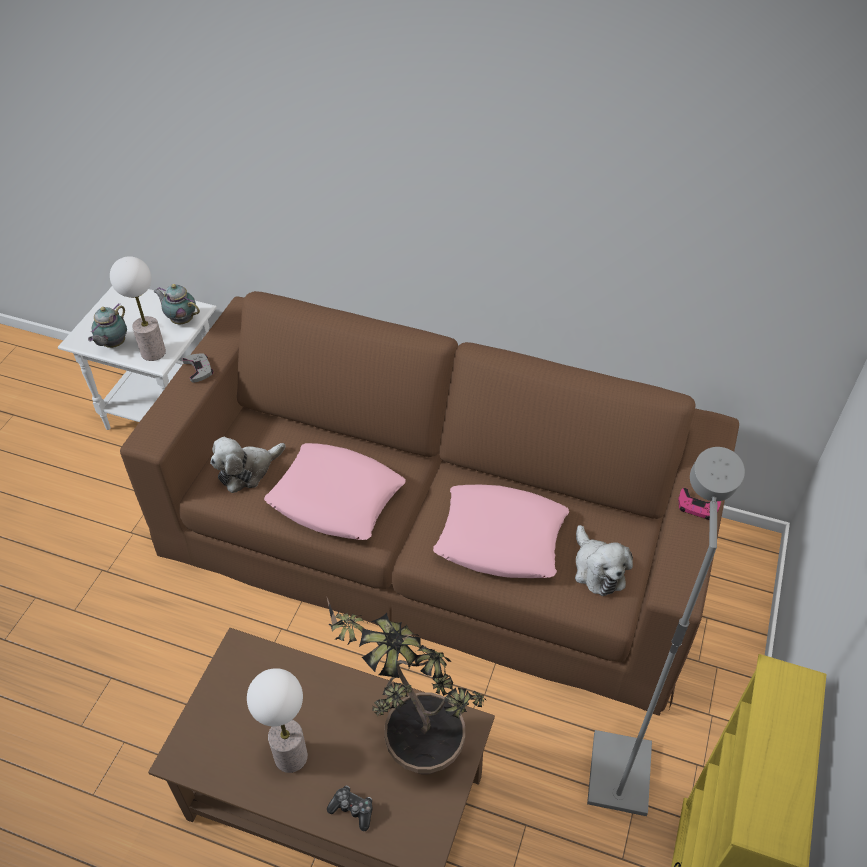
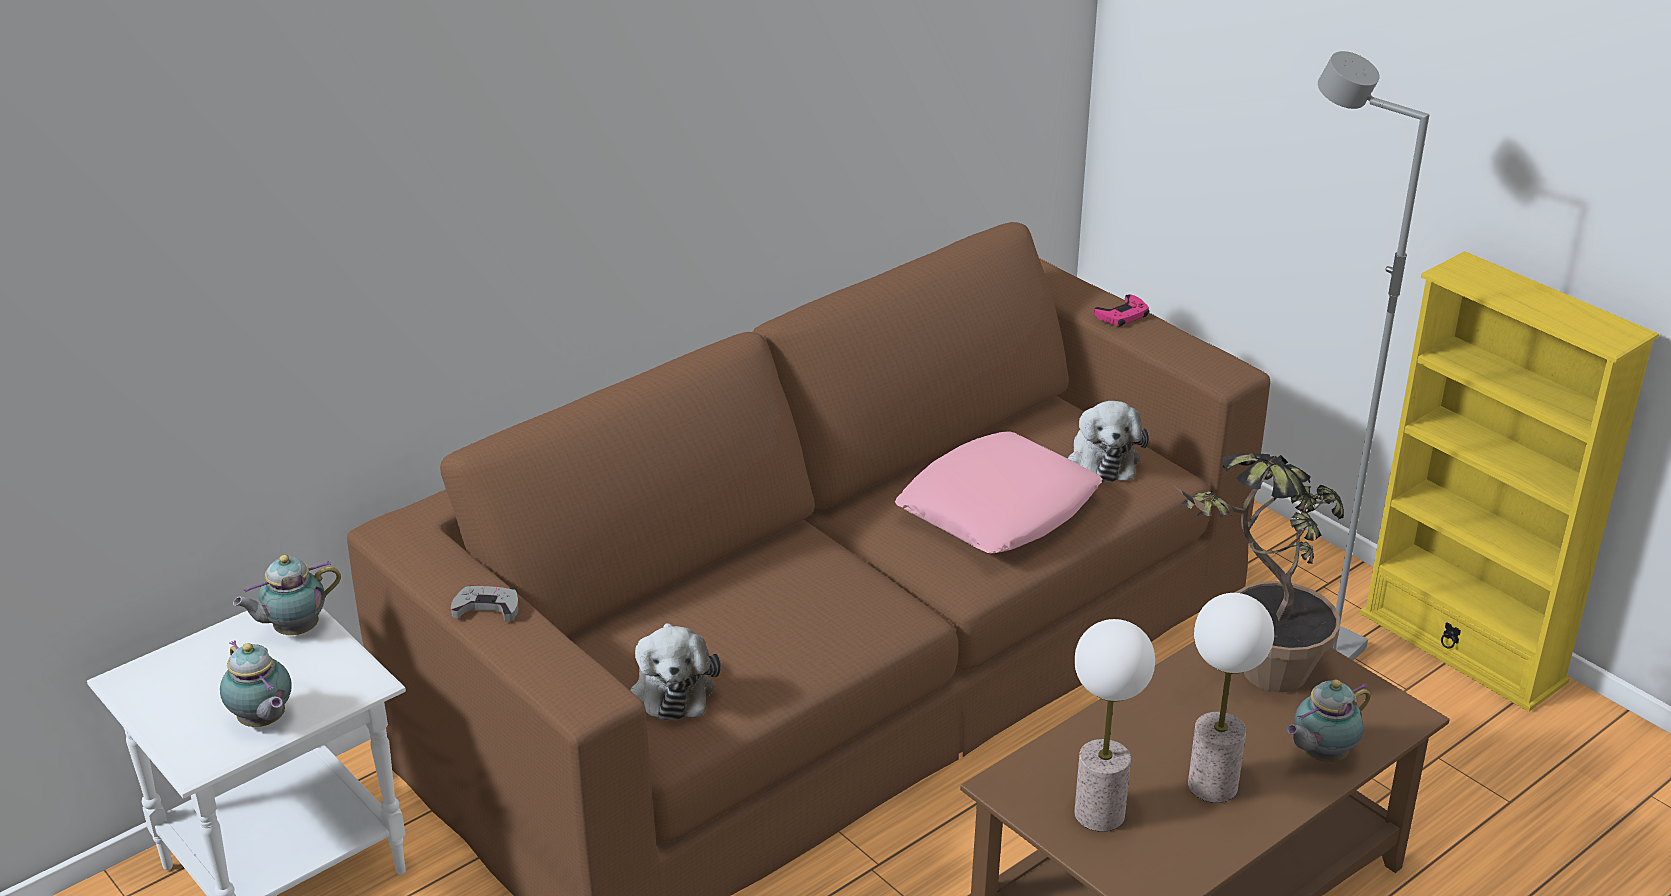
camera: 60 degrees left, 15 degrees down
table lamp [110,256,166,361] -> table lamp moved to [1074,619,1155,832]
pink pillow [264,443,405,540] -> none
game controller [327,786,373,831] -> teapot [1286,680,1371,762]
plush toy [575,525,633,596] -> plush toy turned 75 degrees clockwise [1068,401,1149,482]

